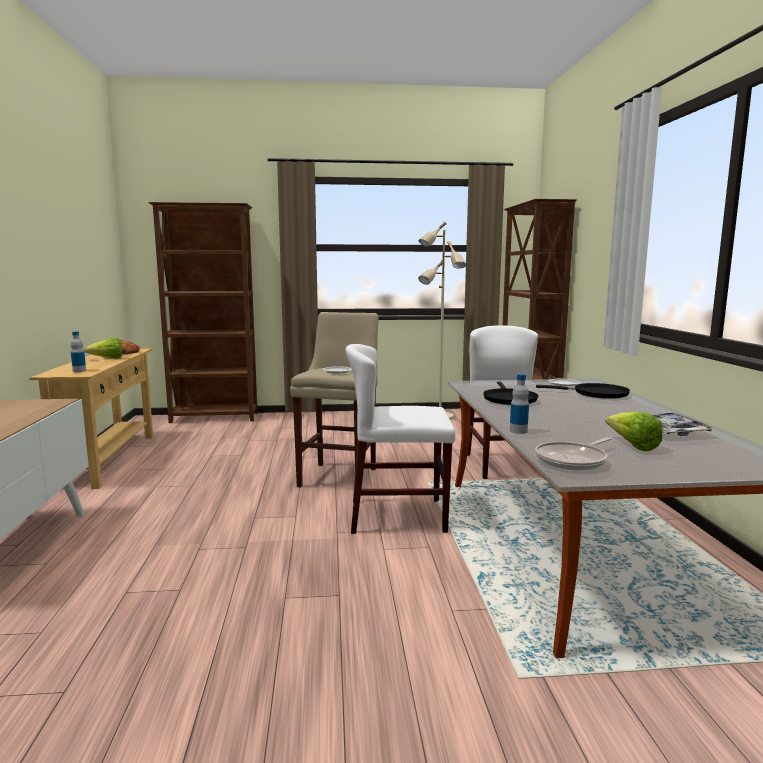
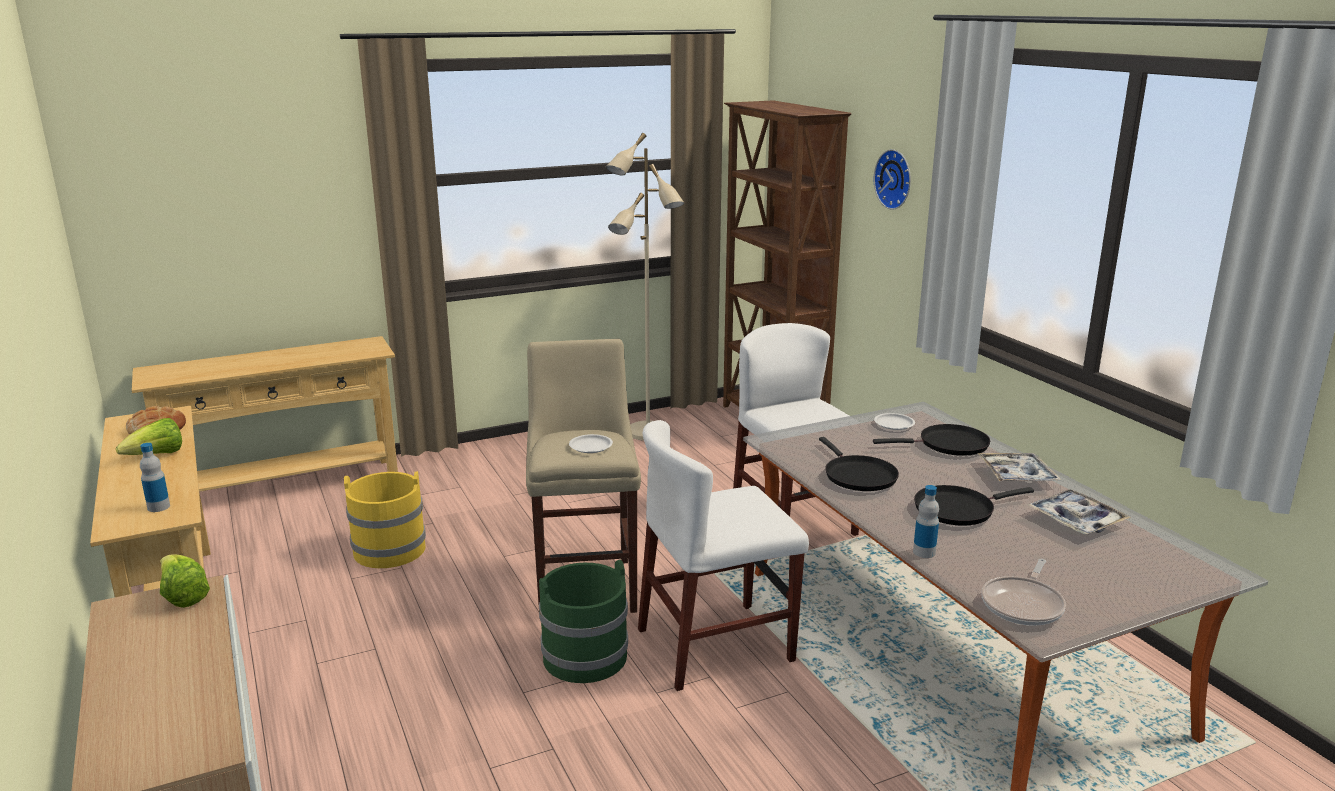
camera: 20 degrees left, 10 degrees up
brown bookcase [148,202,258,423] -> beige console table [131,336,398,492]
lettuce [605,412,662,451] -> lettuce moved to [160,554,210,608]
none -> yellow bucket [344,471,426,568]
none -> green bucket [539,559,628,683]
none -> wall clock [874,149,911,210]
none -> black frying pan [914,485,1034,526]
none -> tray [978,453,1062,482]

